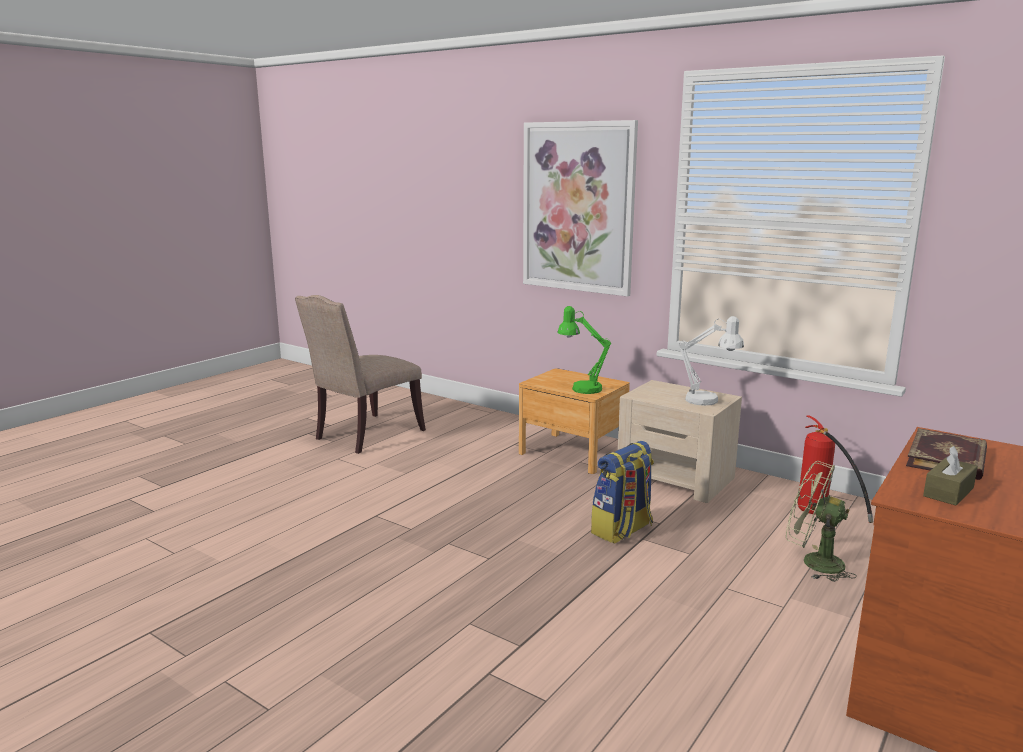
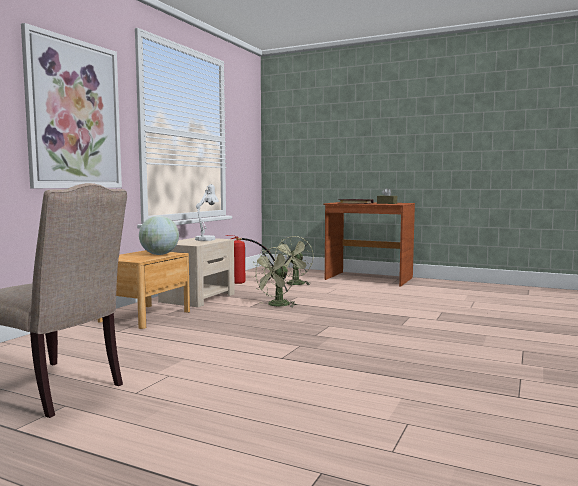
camera: 100 degrees left, 10 degrees down
green table lamp [558,306,611,394] -> globe [139,216,179,255]
backpack [591,441,654,544] -> green fan [251,247,297,307]

